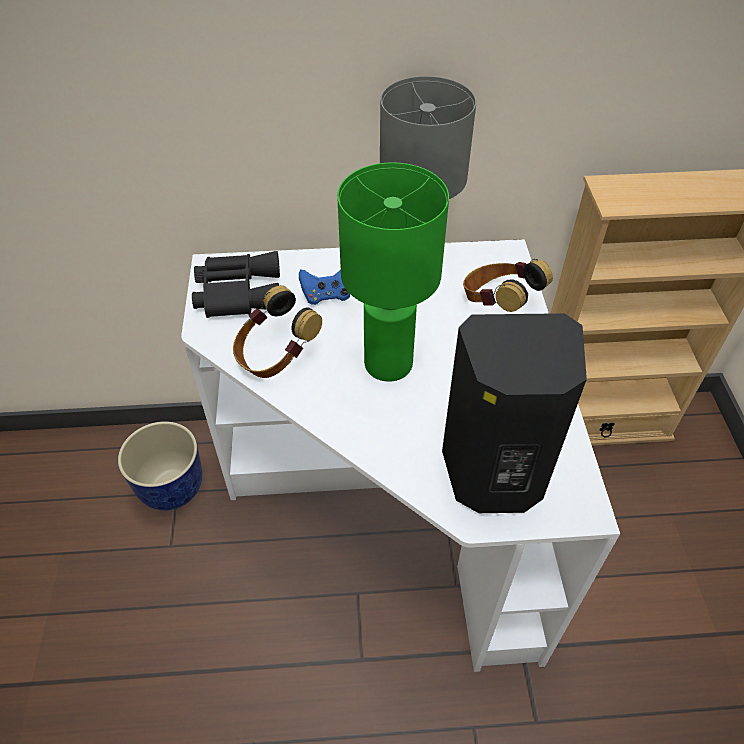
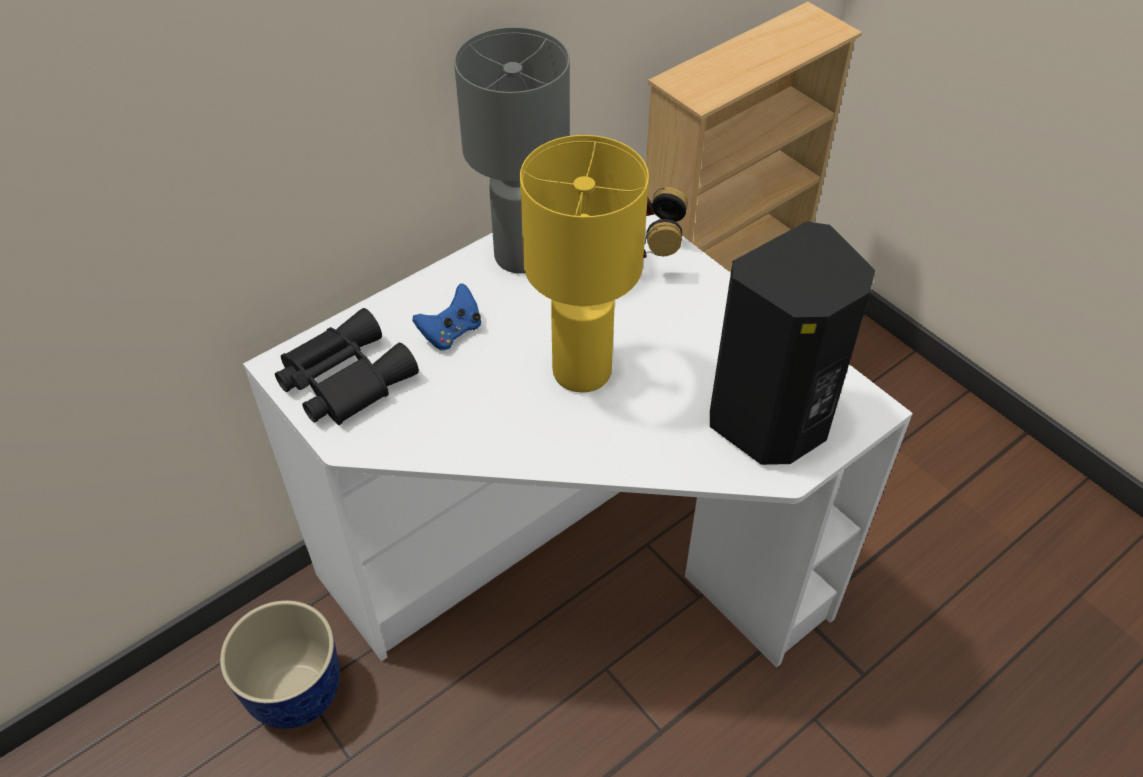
camera: 35 degrees left, 0 degrees up
headphones [233,285,322,378] -> none
green table lamp [337,162,449,382] -> yellow table lamp [520,135,649,393]

